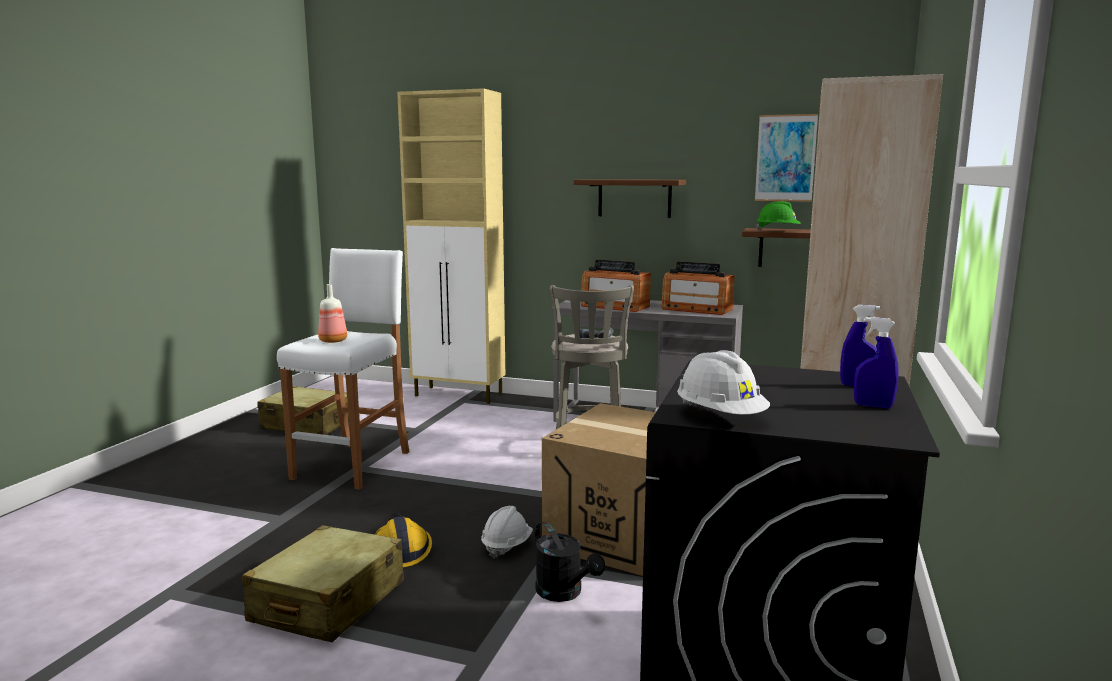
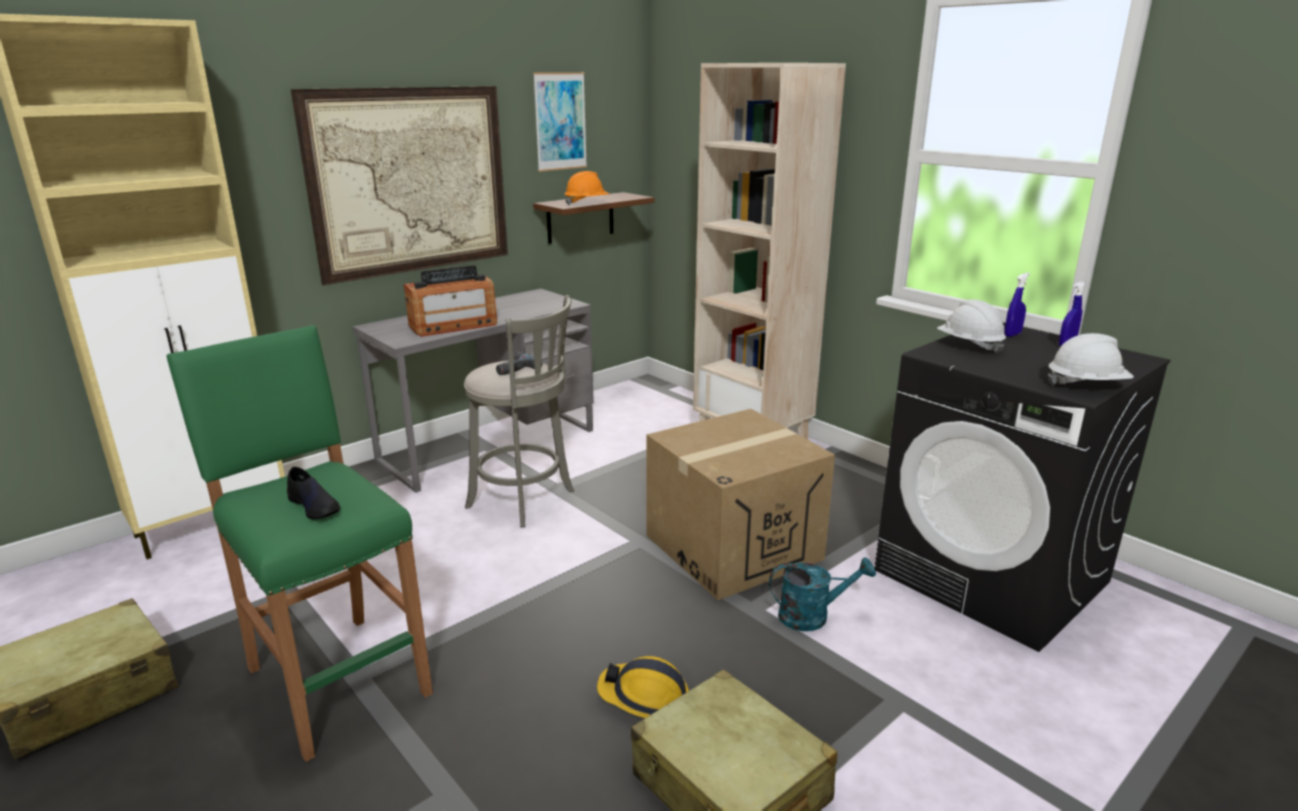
camera: 60 degrees left, 10 degrees up
white stool [277,248,410,490] -> green stool [166,325,433,762]
bottle [318,284,347,343] -> black shoe [287,466,340,520]
white hard hat [481,506,533,559] -> white hard hat moved to [937,299,1006,354]
black watering can [535,522,605,602] -> turquoise watering can [769,557,876,631]
brown shelf [574,179,686,218] -> picture [291,86,508,285]
radio [662,261,735,315] -> none
green hard hat [755,201,801,230] -> orange hard hat [564,171,609,205]

